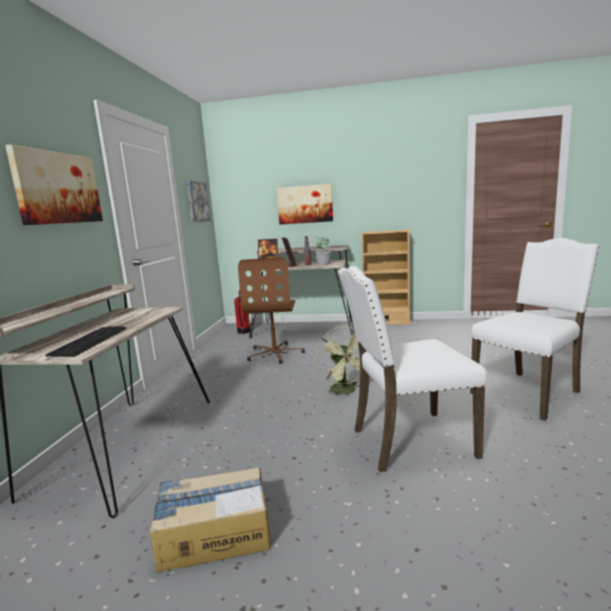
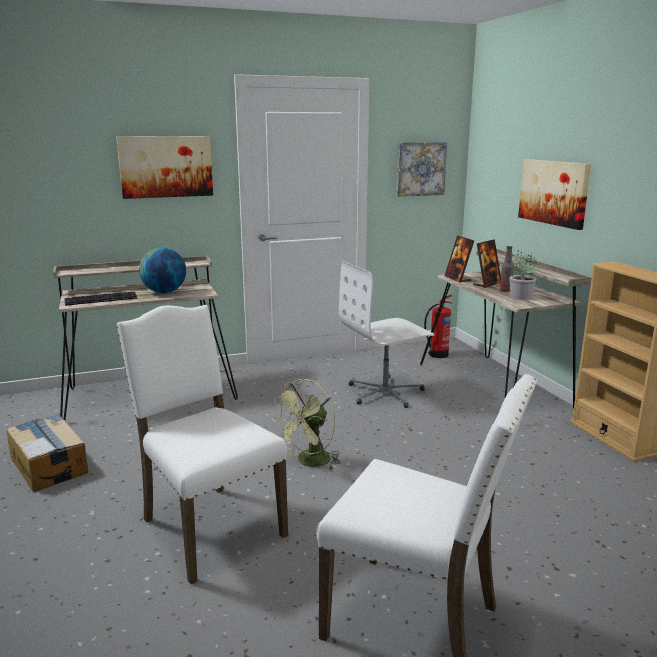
camera: 60 degrees right, 5 degrees up
brown office chair [238,257,305,364] -> white office chair [339,261,435,408]
none -> globe [139,247,186,293]

